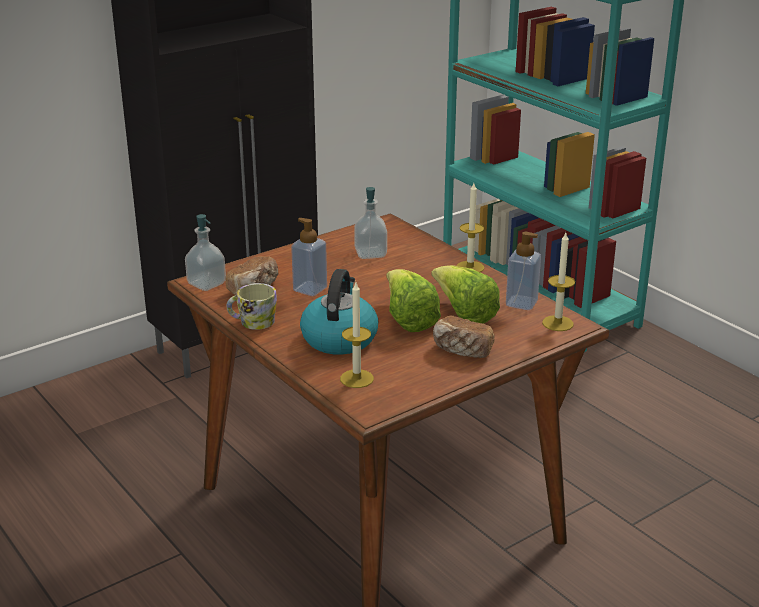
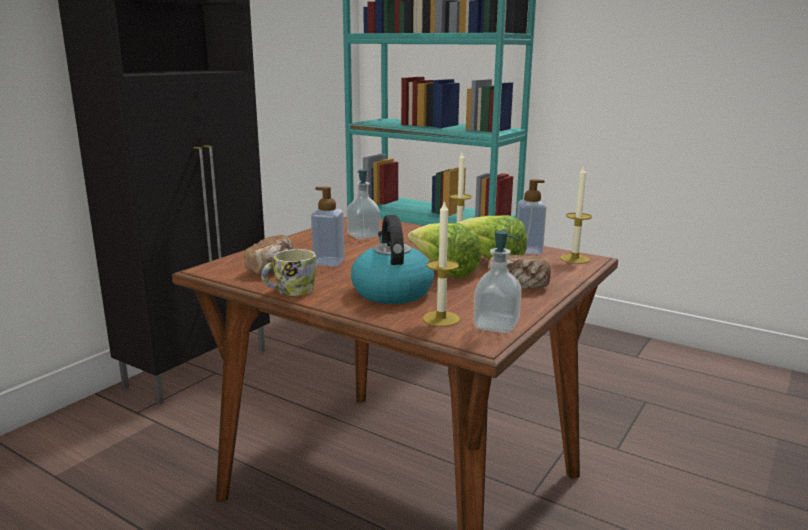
camera: 20 degrees left, 10 degrees down
soap dispenser [185,214,226,291] -> soap dispenser moved to [473,231,522,333]

